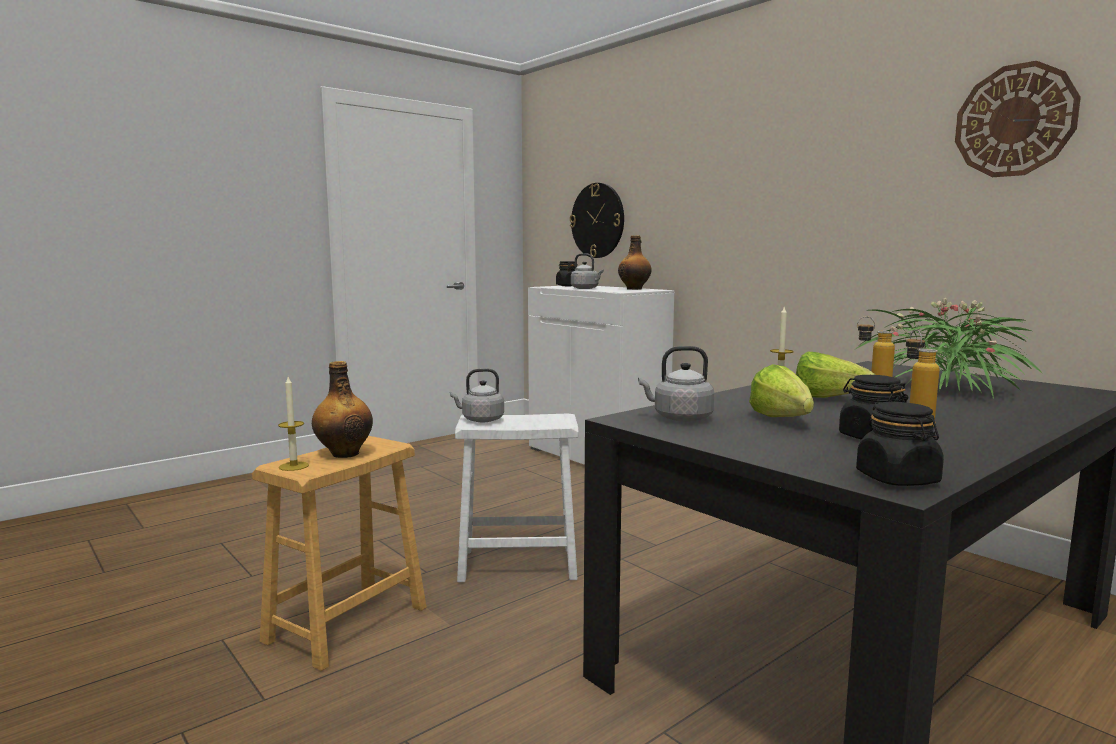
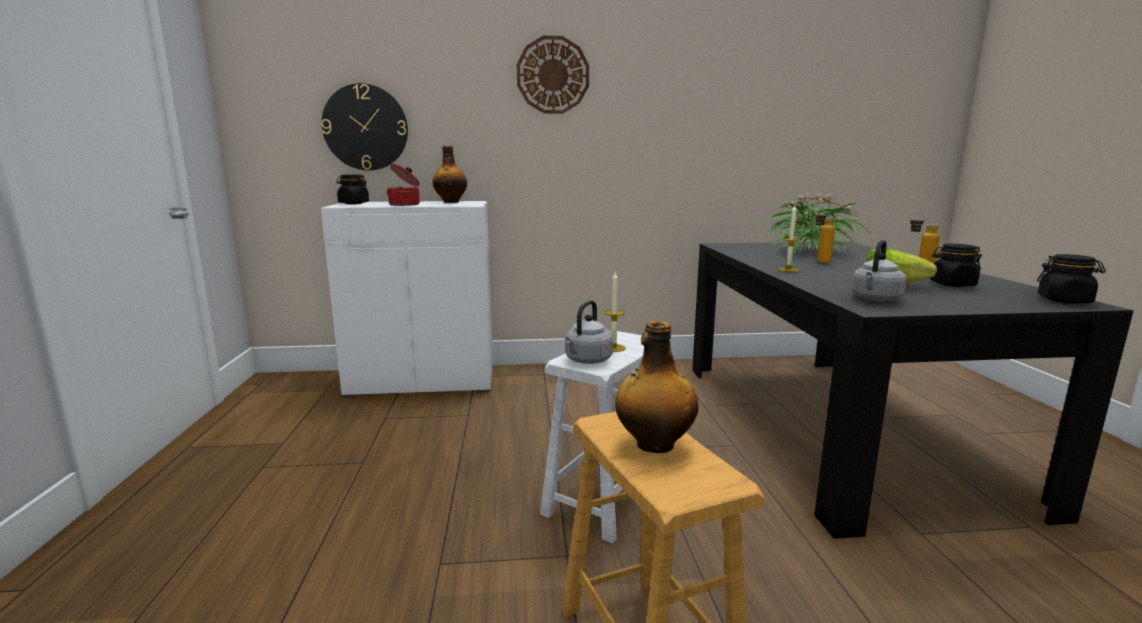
camera: 55 degrees left, 5 degrees up
candle [278,377,309,471] -> candle moved to [604,272,626,352]
grey kettle [571,253,604,289] -> cooking pot [386,163,420,206]
lettuce [796,352,876,398] -> none
wall clock [955,61,1081,177] -> wall clock moved to [517,35,589,114]

